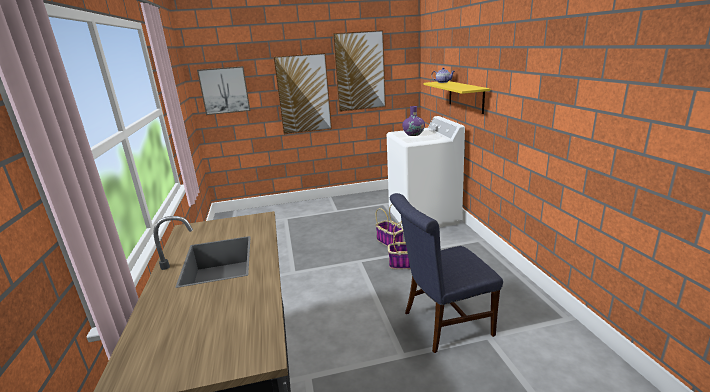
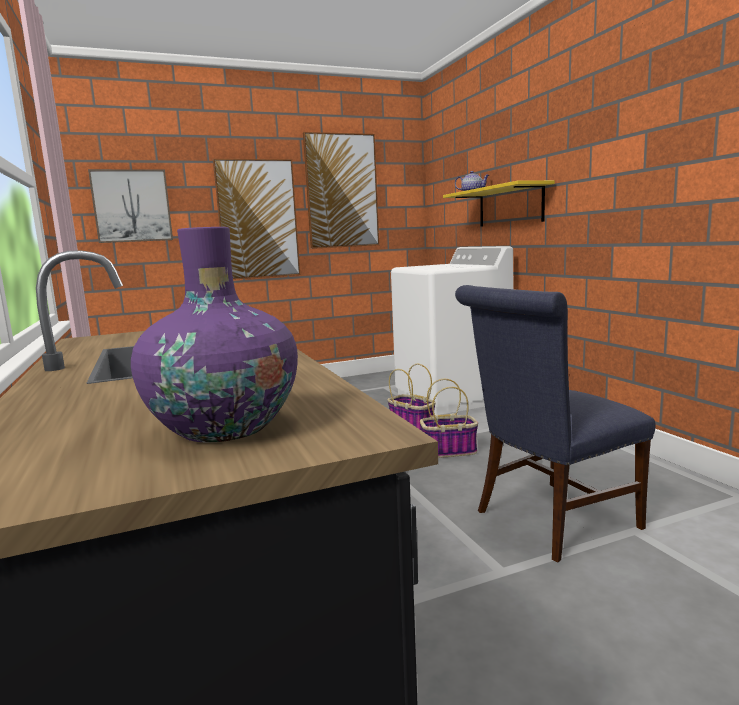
camera: 10 degrees left, 10 degrees down
purple vase [402,106,425,136] -> purple vase moved to [131,227,298,442]

